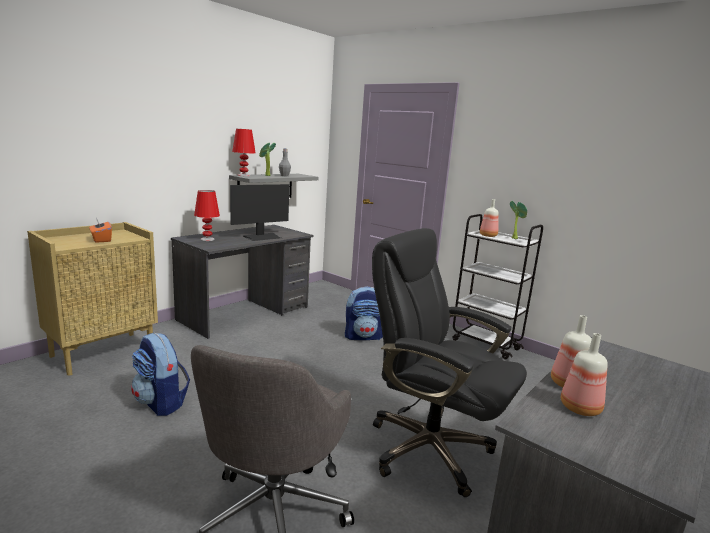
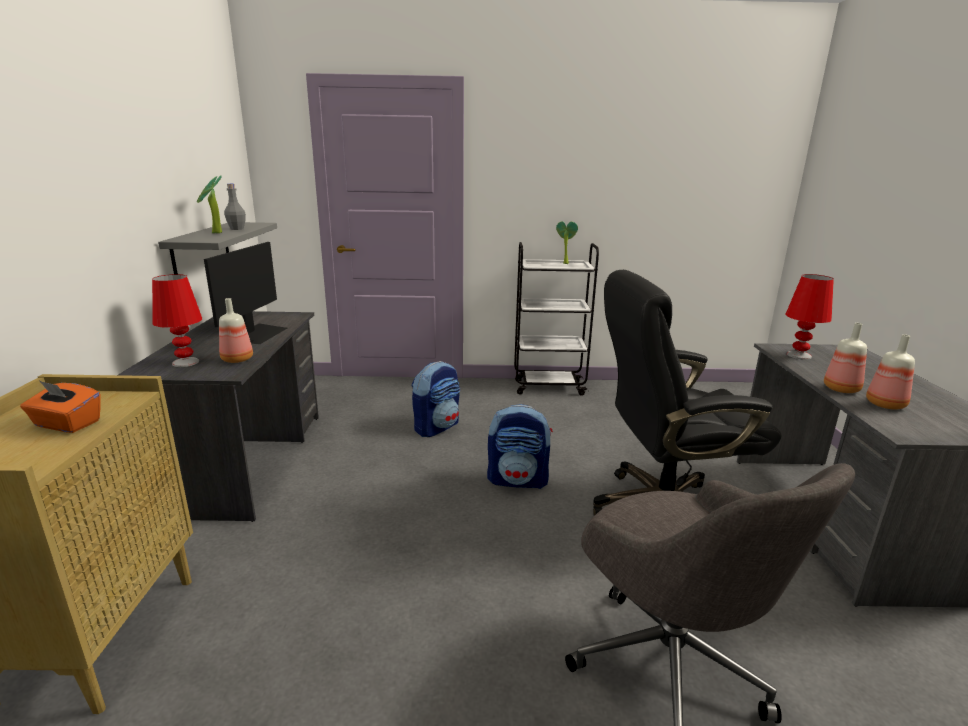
camera: 40 degrees left, 5 degrees up
backpack [131,333,190,416] -> backpack moved to [487,404,553,489]
red table lamp [232,129,256,176] -> red table lamp moved to [785,274,834,360]
bottle [480,199,498,237] -> bottle moved to [219,298,253,363]

